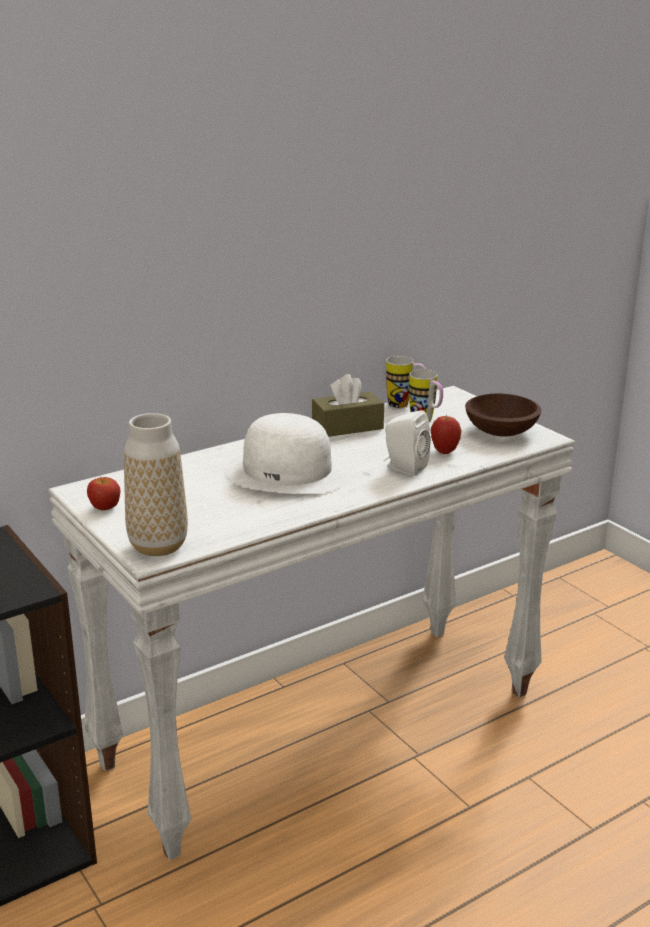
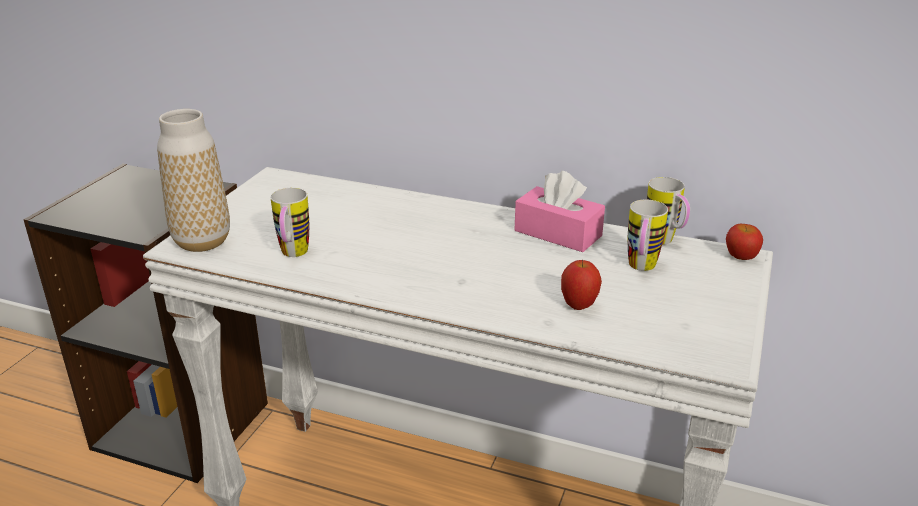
camera: 55 degrees right, 5 degrees up
apple [87,477,121,510] -> apple moved to [726,224,763,260]
white hat [224,413,351,494] -> none
brown tissue box [312,374,384,437] -> pink tissue box [515,171,605,252]
white speaker [383,410,431,476] -> none
brown bowl [465,393,541,437] -> none
none -> mug [270,188,309,257]

